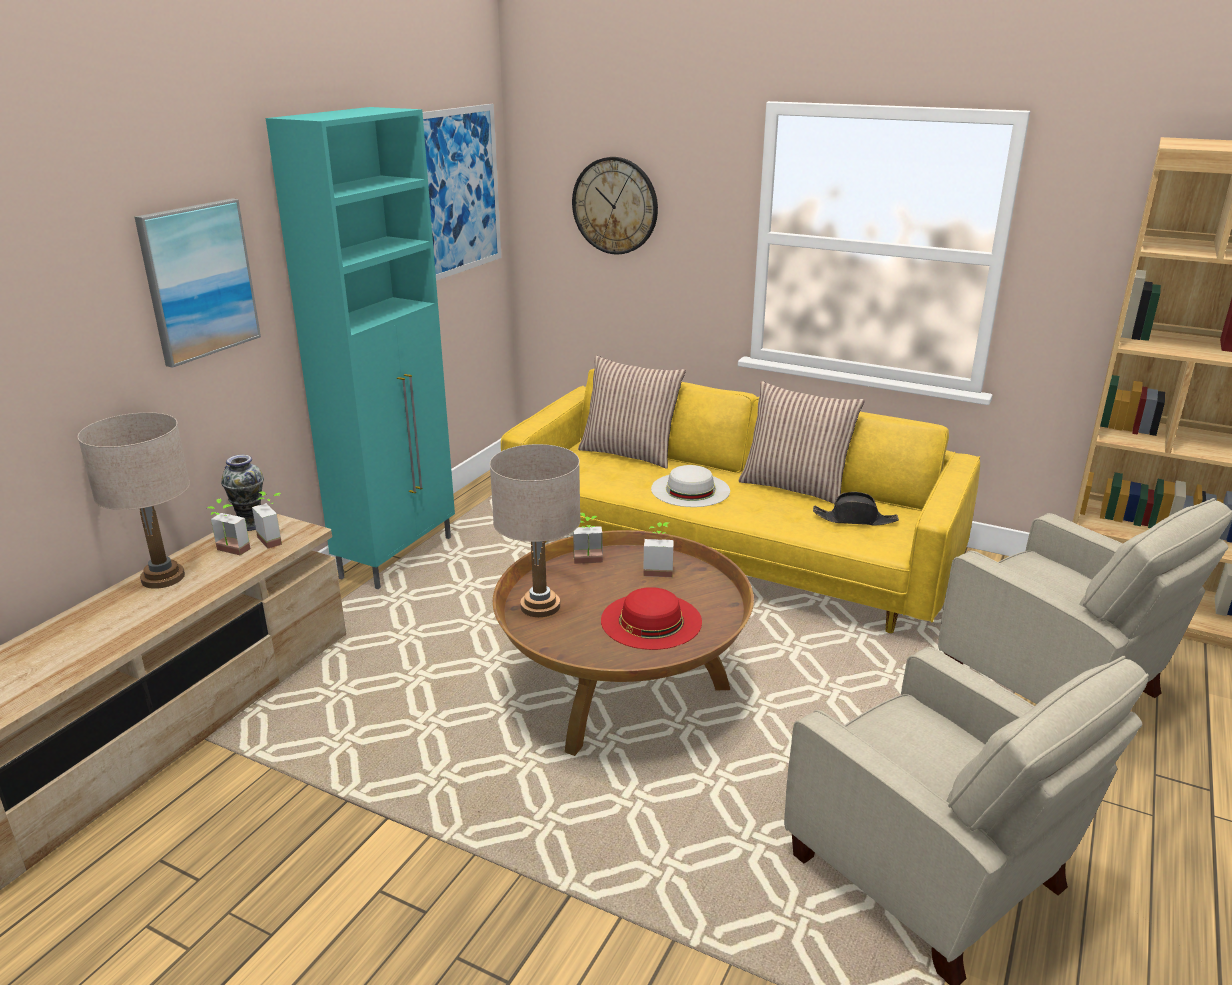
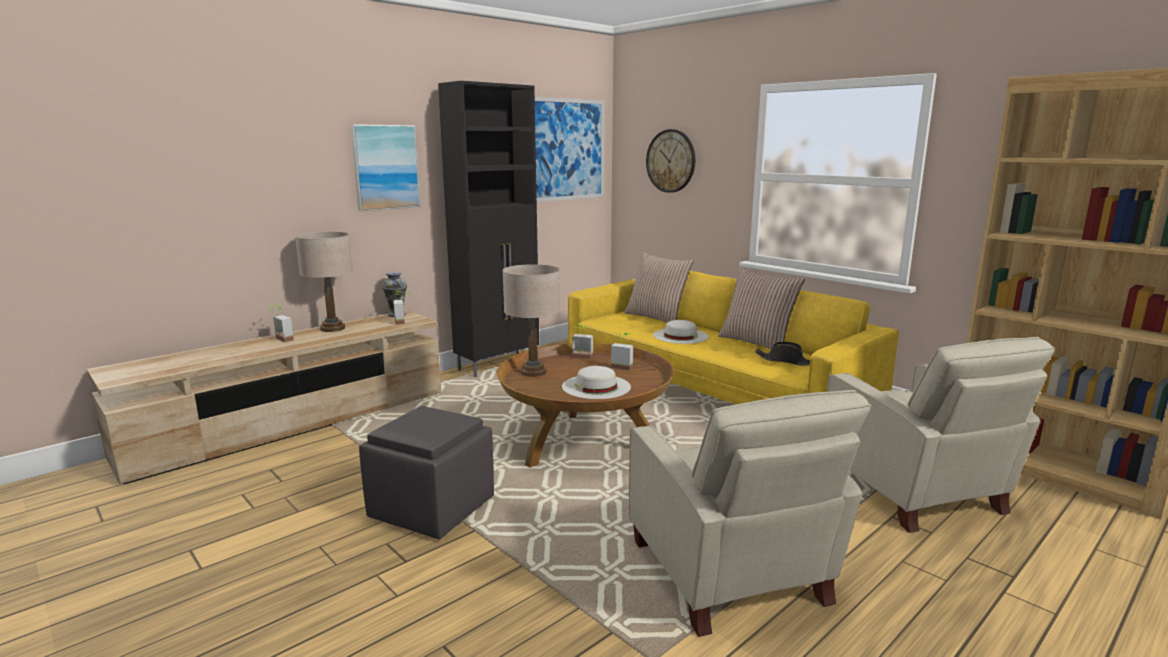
camera: 20 degrees right, 10 degrees down
potted plant [207,499,251,556] -> potted plant moved to [270,304,294,342]
turquoise cabinet [266,107,455,589] -> black cabinet [438,81,539,377]
red hat [601,587,702,650] -> white hat [562,366,631,399]
none -> grey ottoman [359,406,494,539]

